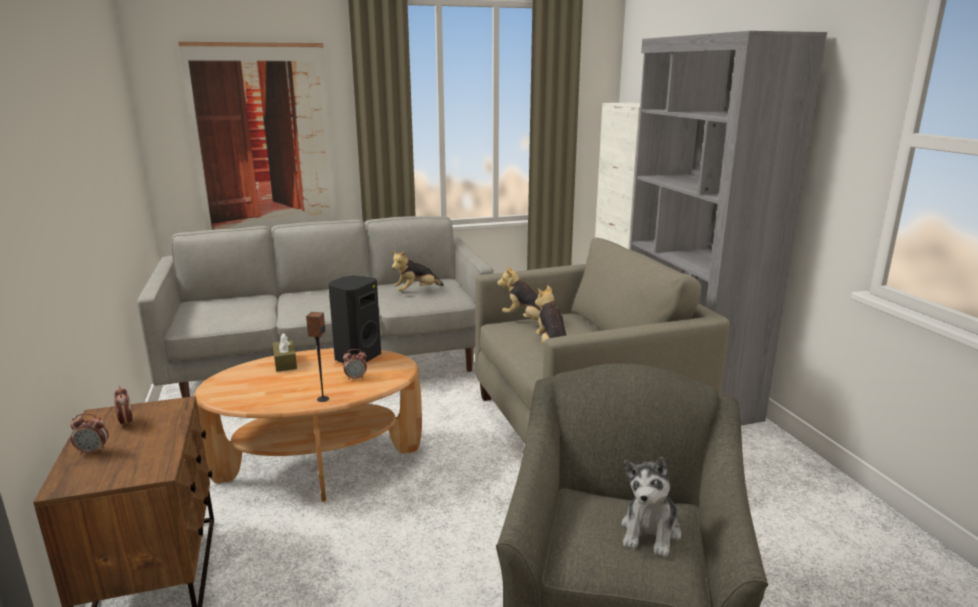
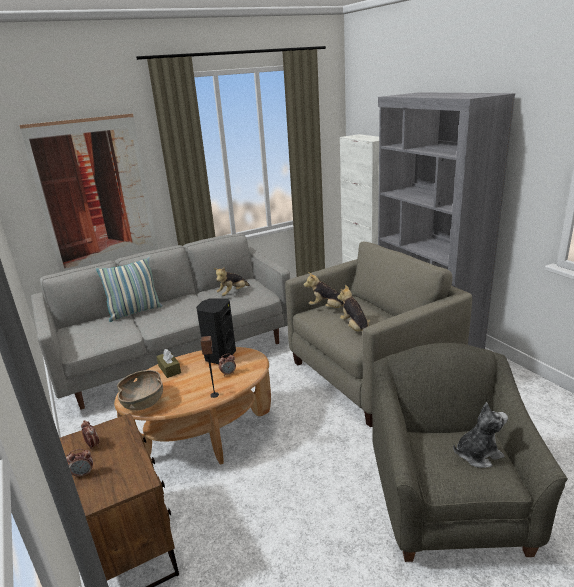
camera: 10 degrees left, 5 degrees up
plush toy [621,457,681,557] -> plush toy turned 120 degrees counterclockwise [453,402,508,468]
none -> pillow [96,257,162,322]
none -> brown bowl [117,370,163,410]

